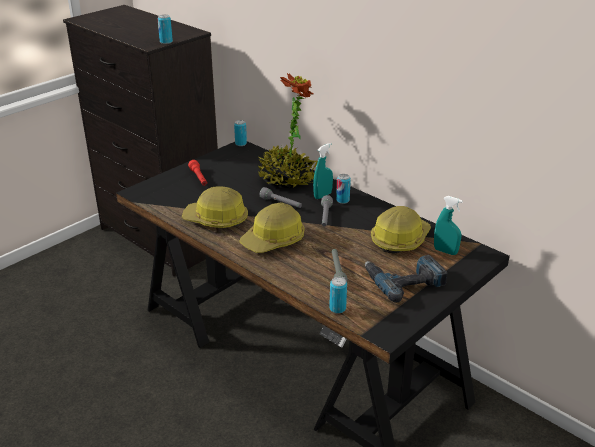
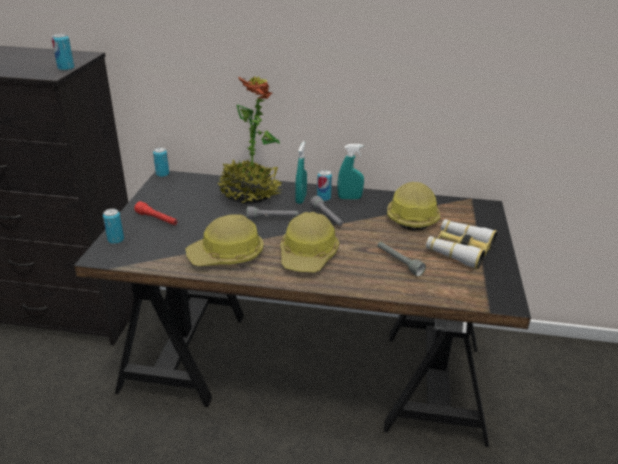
camera: 35 degrees left, 0 degrees up
can [329,277,347,314] -> can moved to [103,209,124,244]
power drill [365,255,448,303] -> binoculars [426,219,497,269]
turquoise spray bottle [434,196,463,255] -> turquoise spray bottle moved to [338,144,364,199]

